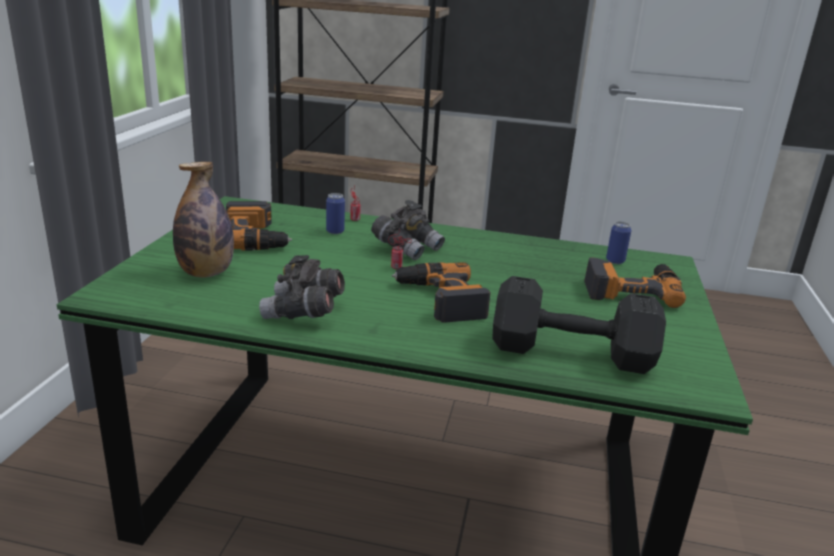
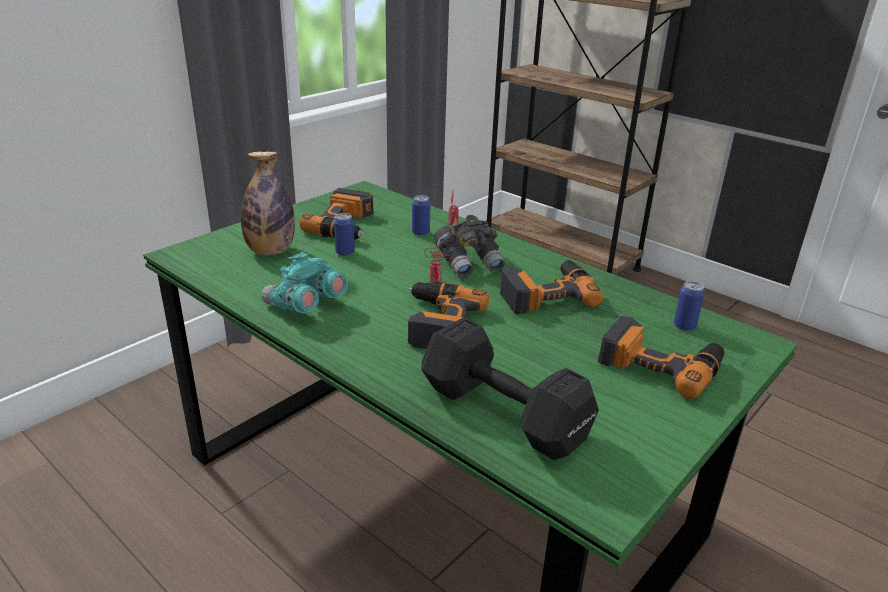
camera: 30 degrees right, 5 degrees up
grey binoculars [259,255,345,319] -> turquoise binoculars [261,252,348,314]
none -> can [334,213,355,256]
none -> power drill [500,260,603,314]

